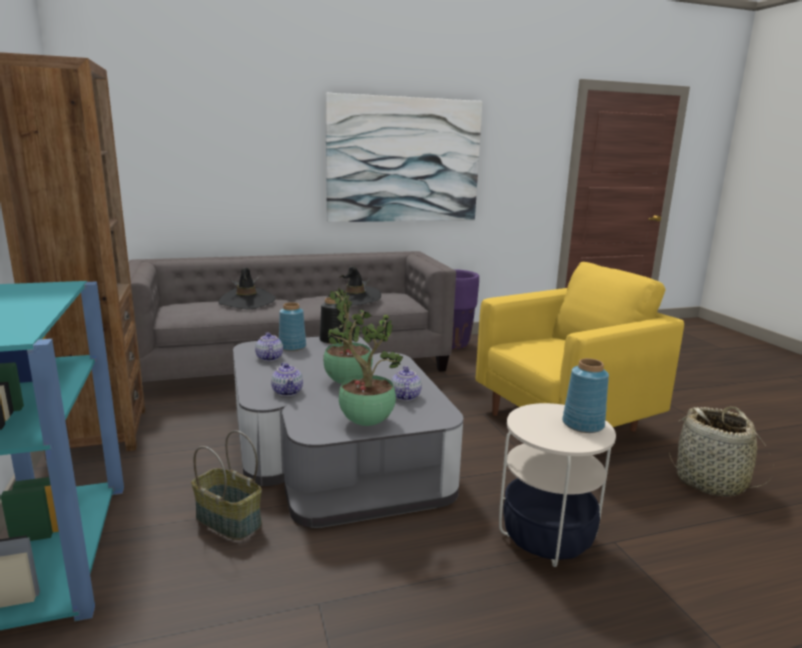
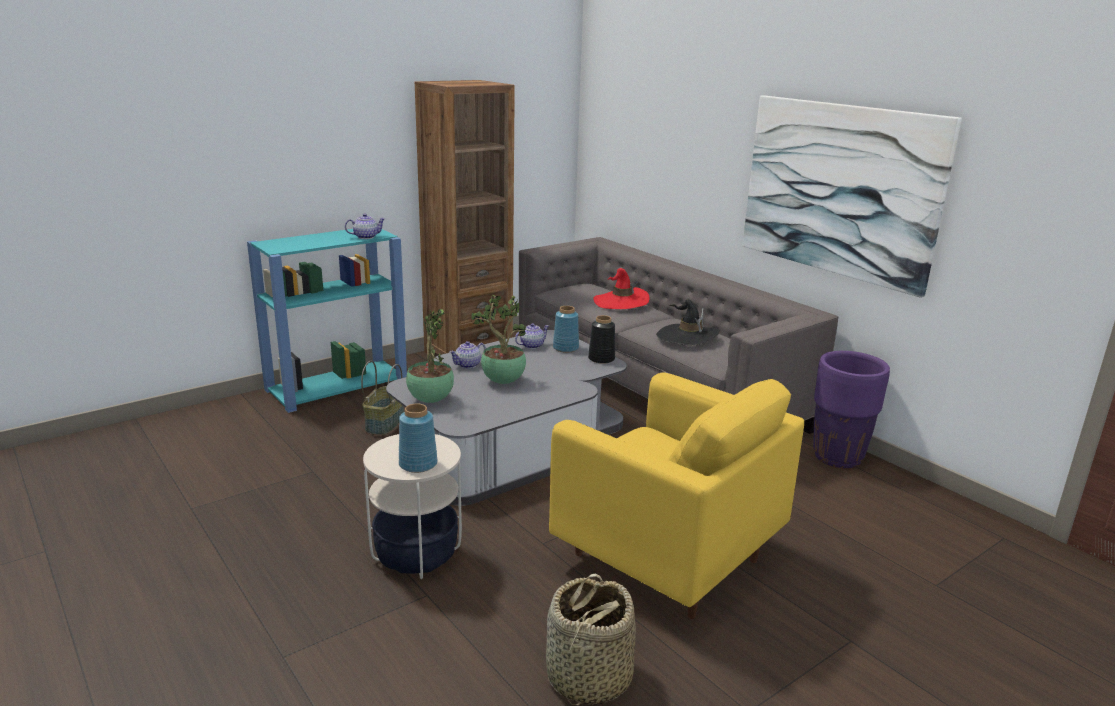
camera: 70 degrees right, 5 degrees up
black hat [218,267,276,309] -> red hat [593,268,649,309]
teapot [391,366,422,401] -> teapot moved to [345,214,386,239]

